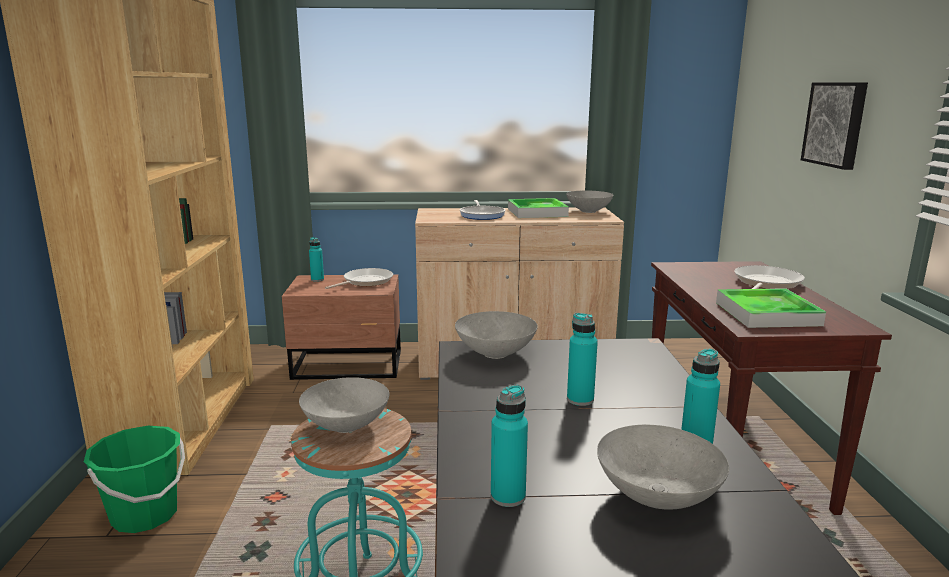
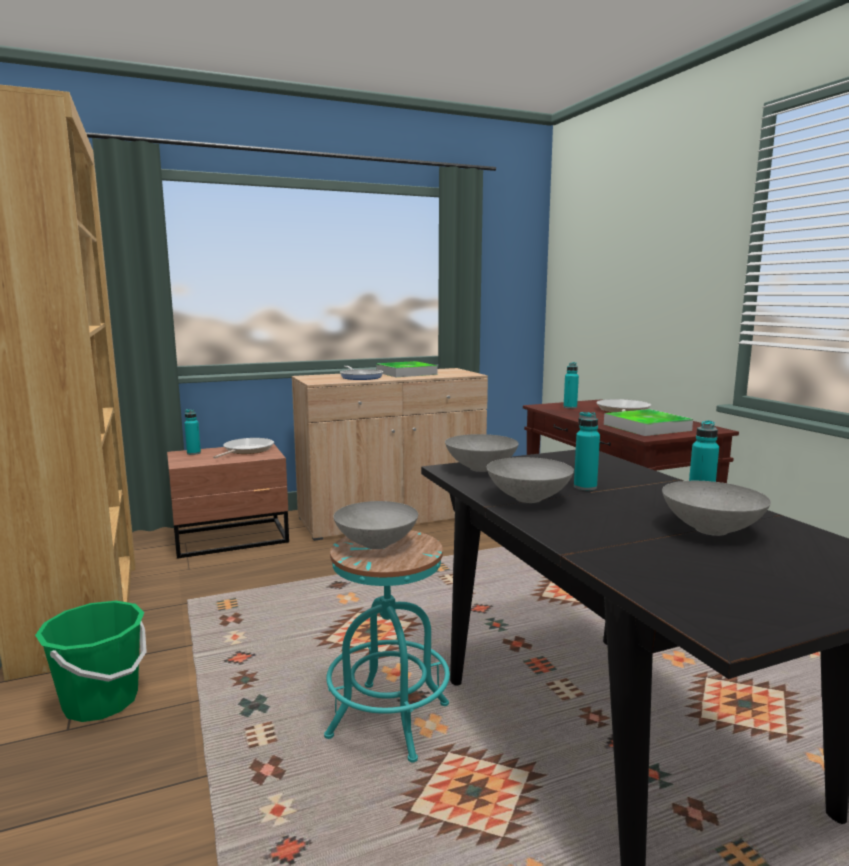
camera: 20 degrees left, 5 degrees down
turquoise bottle [491,385,528,507] -> turquoise bottle moved to [564,362,579,409]
grey bowl [566,190,614,213] -> grey bowl moved to [487,457,574,503]
picture [801,82,868,170] -> none

